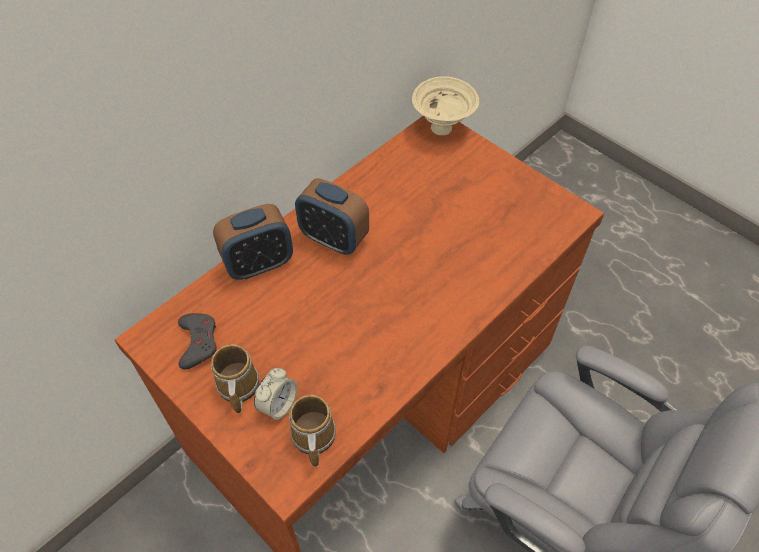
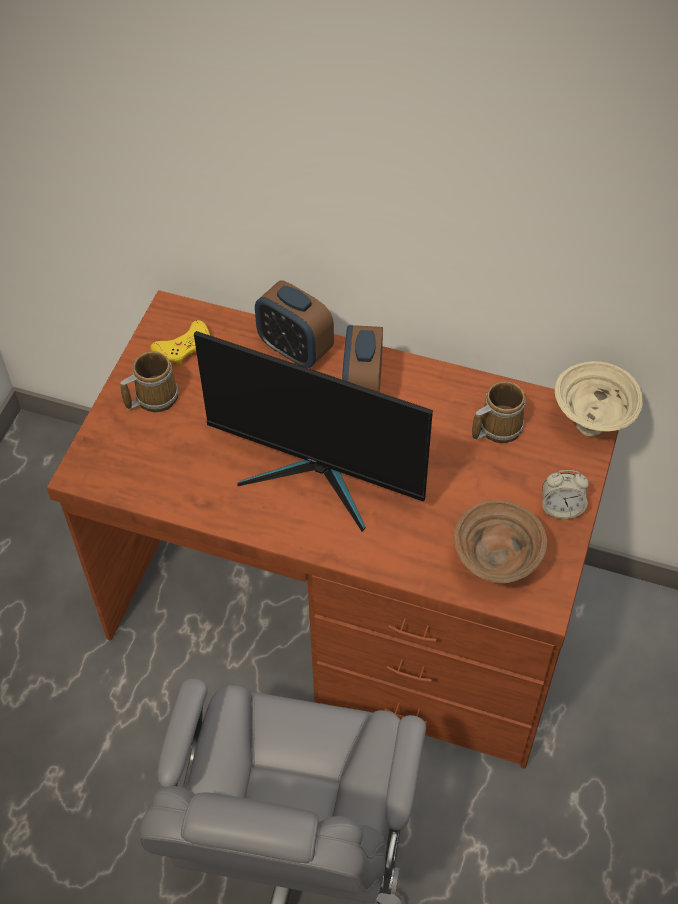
camera: 65 degrees right, 0 degrees up
grey game controller [178,313,217,370] -> yellow game controller [150,320,210,366]
alarm clock [254,368,298,421] -> alarm clock moved to [542,470,589,519]
mug [289,395,336,467] -> mug moved to [472,381,526,443]
none -> monitor [194,331,433,532]
none -> brown bowl [454,500,547,583]

